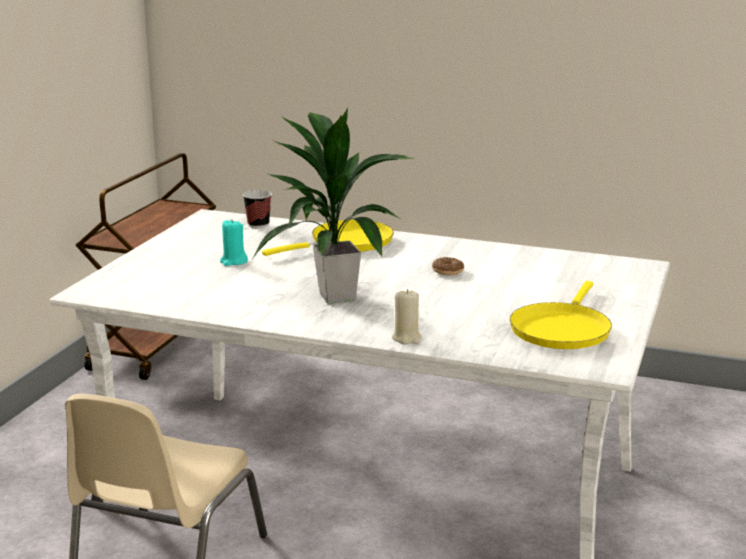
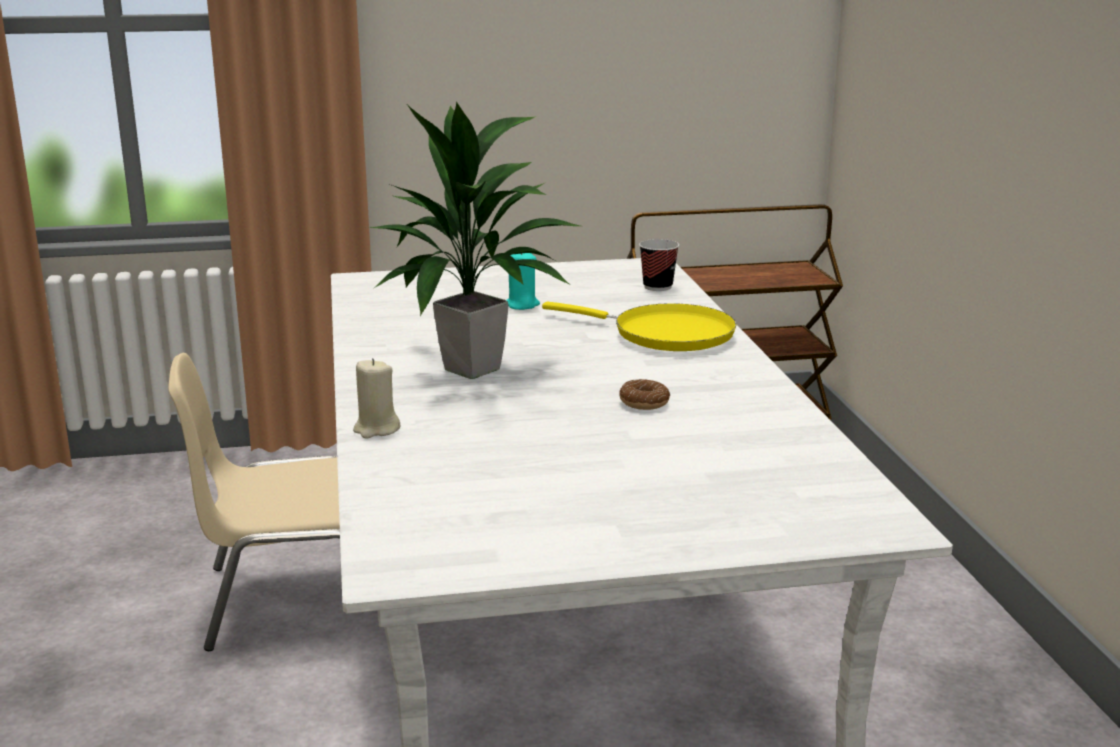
camera: 60 degrees right, 0 degrees up
yellow frying pan [510,281,612,349] -> none

